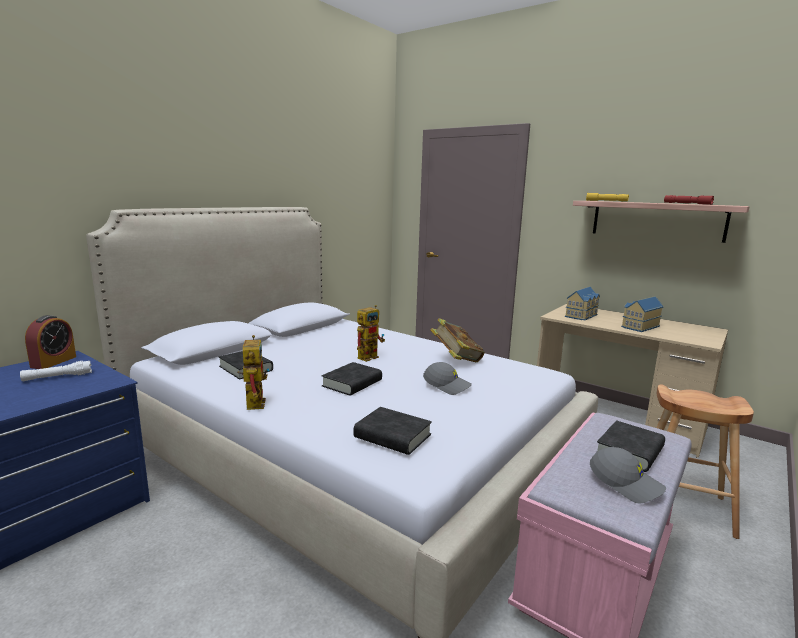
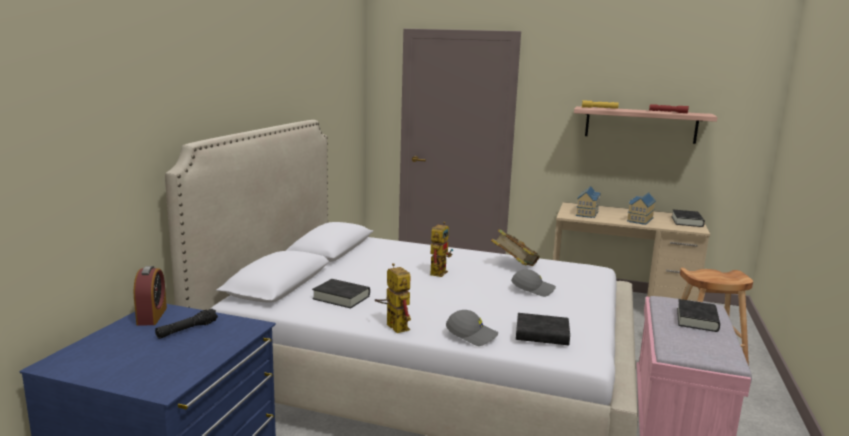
camera: 20 degrees left, 0 degrees up
white flashlight [20,361,92,381] -> black flashlight [155,309,218,339]
black book [322,362,382,395] -> black book moved to [672,209,705,227]
grey cap [590,447,666,503] -> grey cap moved to [446,310,498,346]

